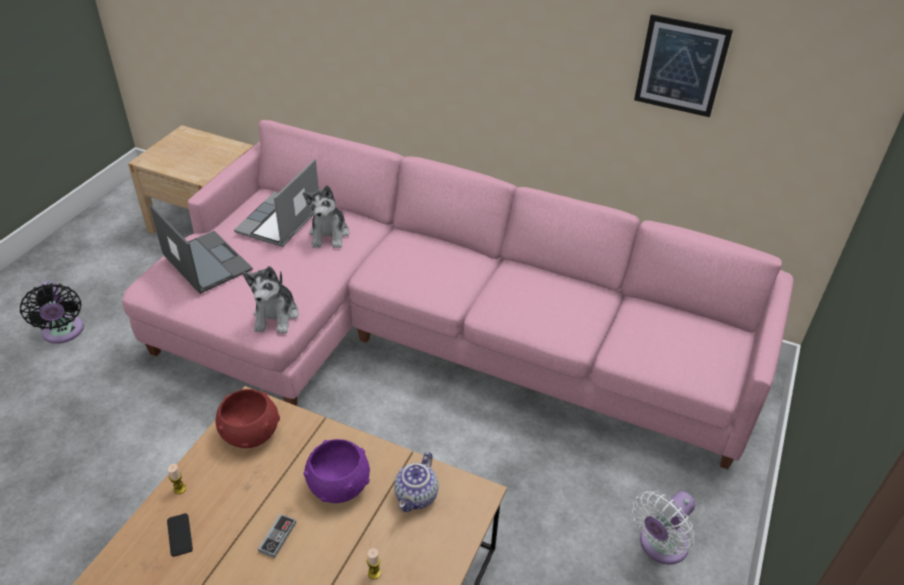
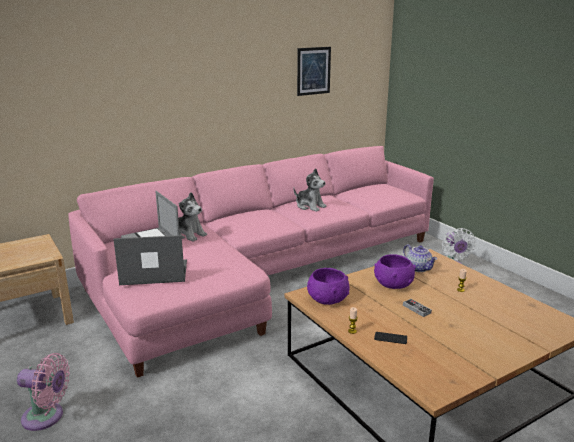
camera: 55 degrees left, 20 degrees down
black fan [20,281,84,344] -> pink fan [17,353,70,431]
red bowl [215,389,280,448] -> purple bowl [307,268,349,305]
plush toy [243,266,299,334] -> plush toy moved to [294,168,327,211]

